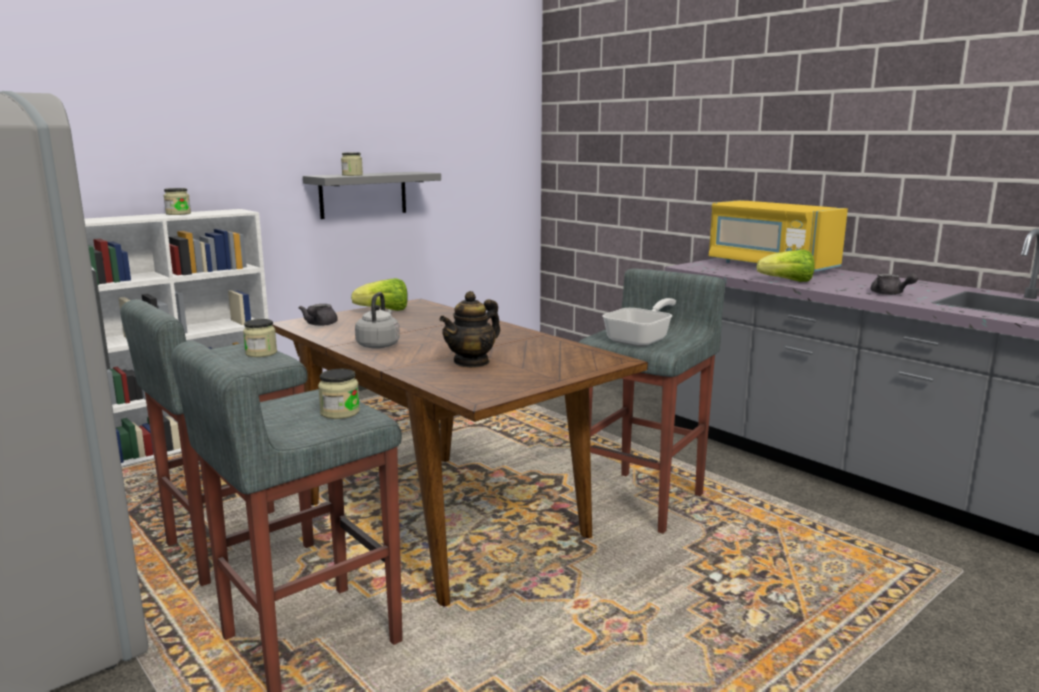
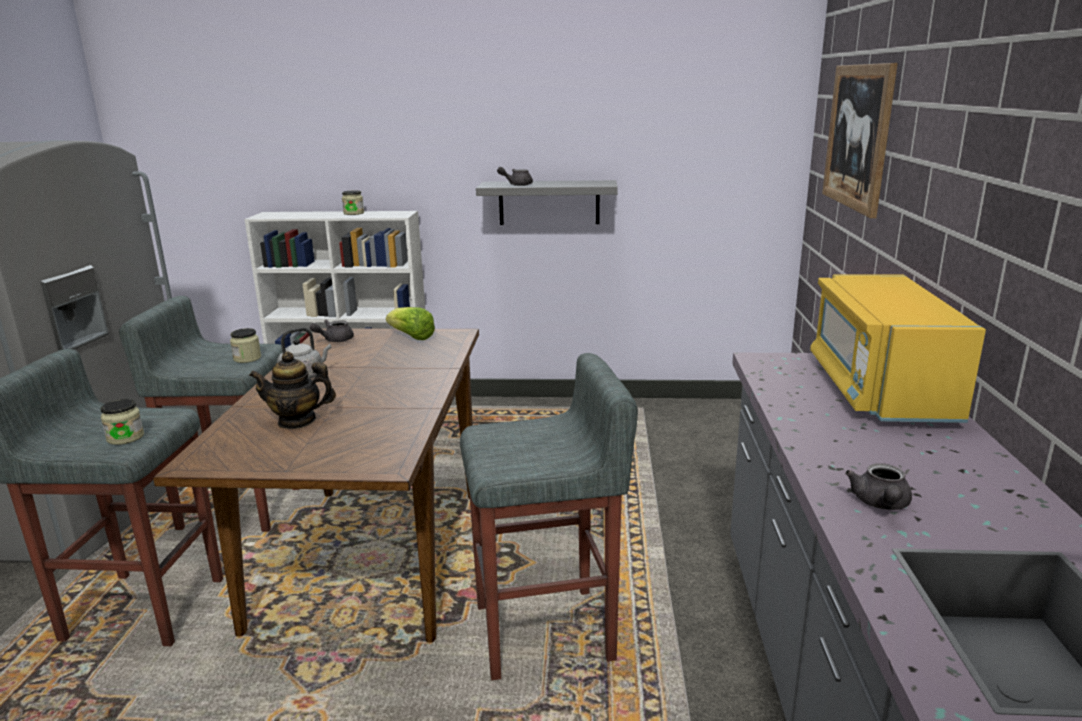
camera: 45 degrees right, 5 degrees up
jar [341,153,363,176] -> grey teapot [497,167,533,186]
frying pan [603,298,676,347] -> none
lettuce [757,250,815,282] -> none
none -> picture [822,63,898,218]

